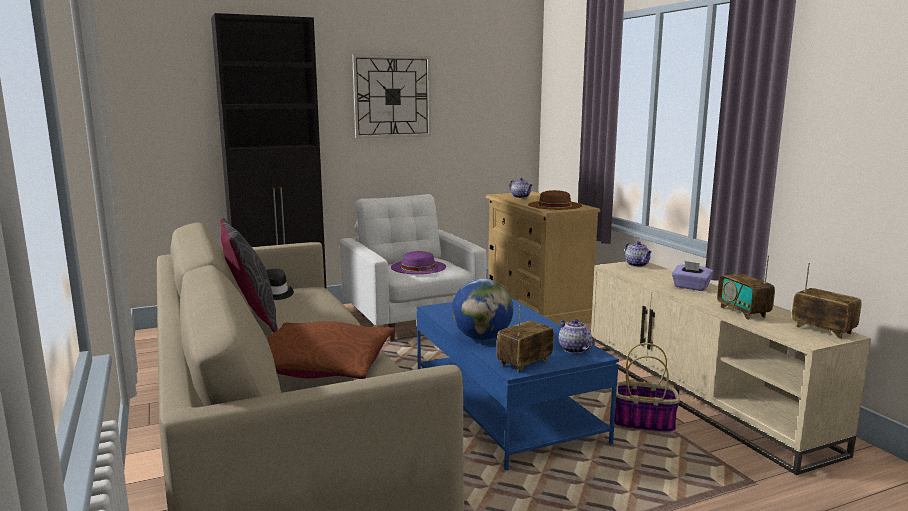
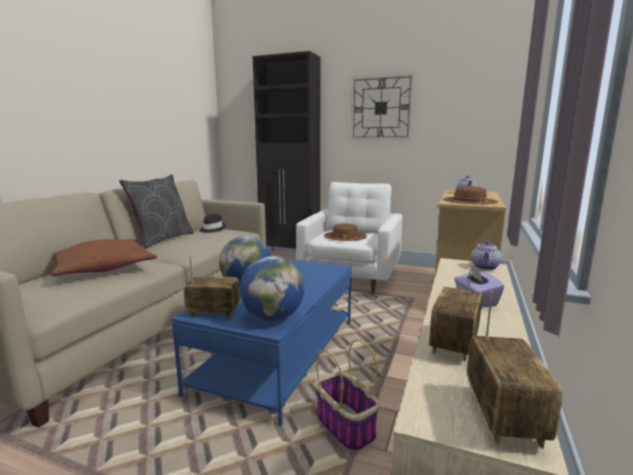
camera: 45 degrees right, 0 degrees up
purple hat [391,251,446,274] -> brown hat [324,224,367,241]
teapot [559,319,593,353] -> globe [240,256,304,321]

